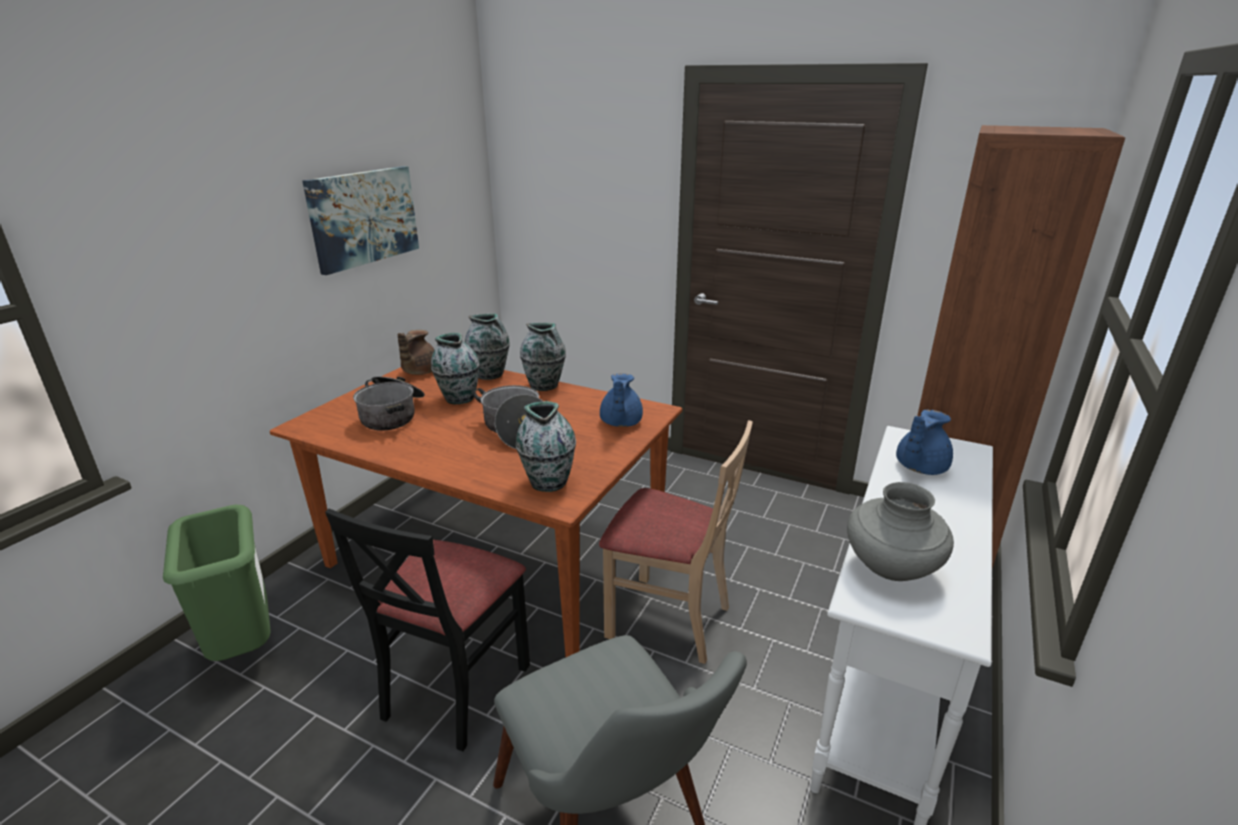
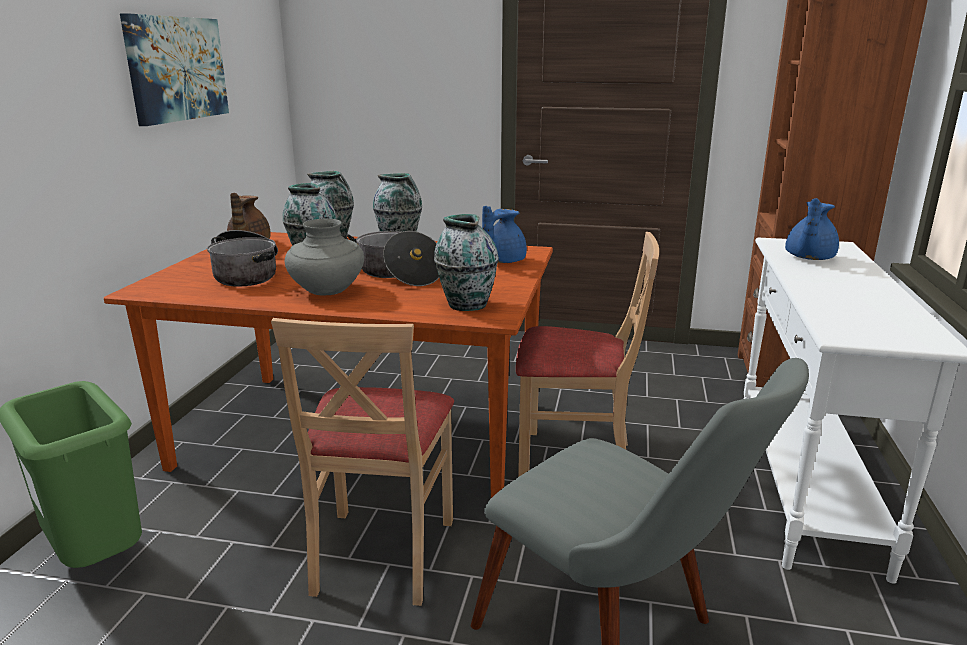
camera: 15 degrees left, 5 degrees down
black chair [325,509,530,752] -> beige chair [271,318,454,606]
blue teapot [600,373,643,427] -> blue teapot turned 45 degrees clockwise [482,206,527,263]
grey vase [847,482,954,581] -> grey vase moved to [285,218,364,295]

